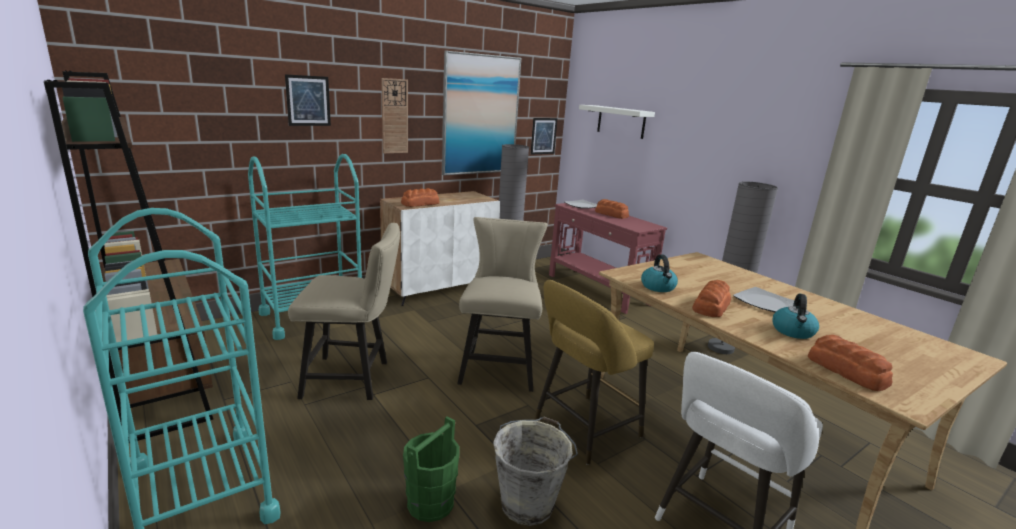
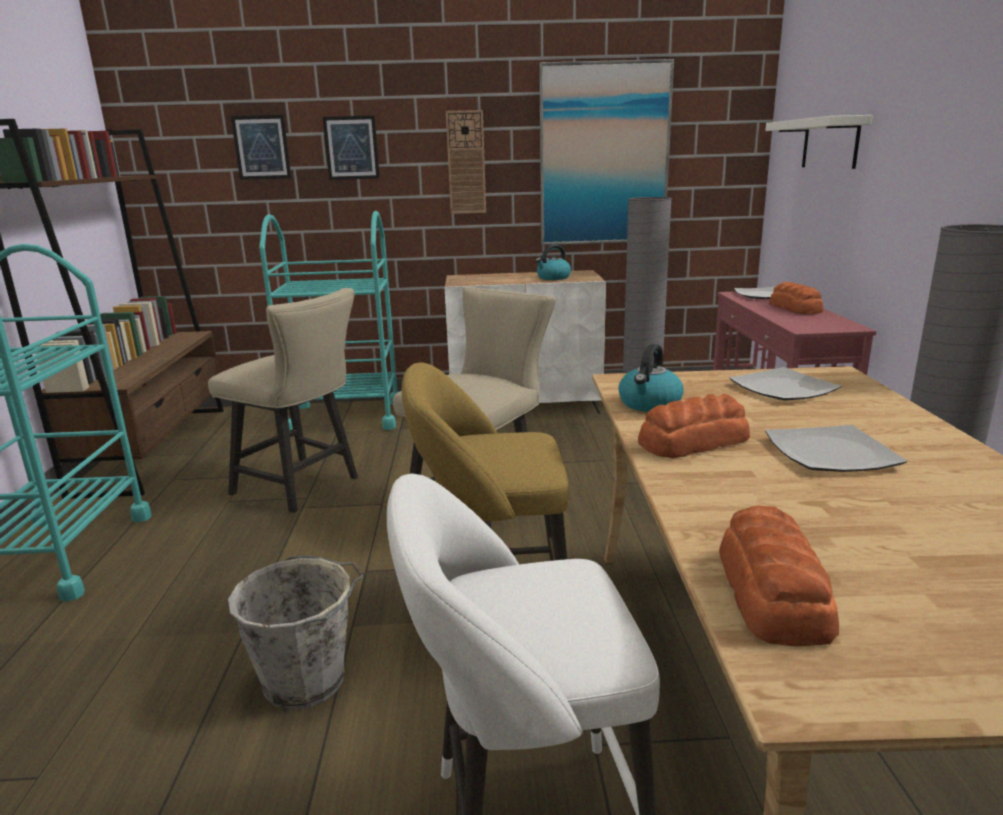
camera: 35 degrees right, 0 degrees up
bread [401,188,440,207] -> none
green bucket [403,416,459,522] -> none
picture [531,118,558,155] -> picture moved to [231,115,291,180]
kettle [772,294,819,339] -> kettle moved to [536,245,571,280]
none -> plate [729,367,842,400]

